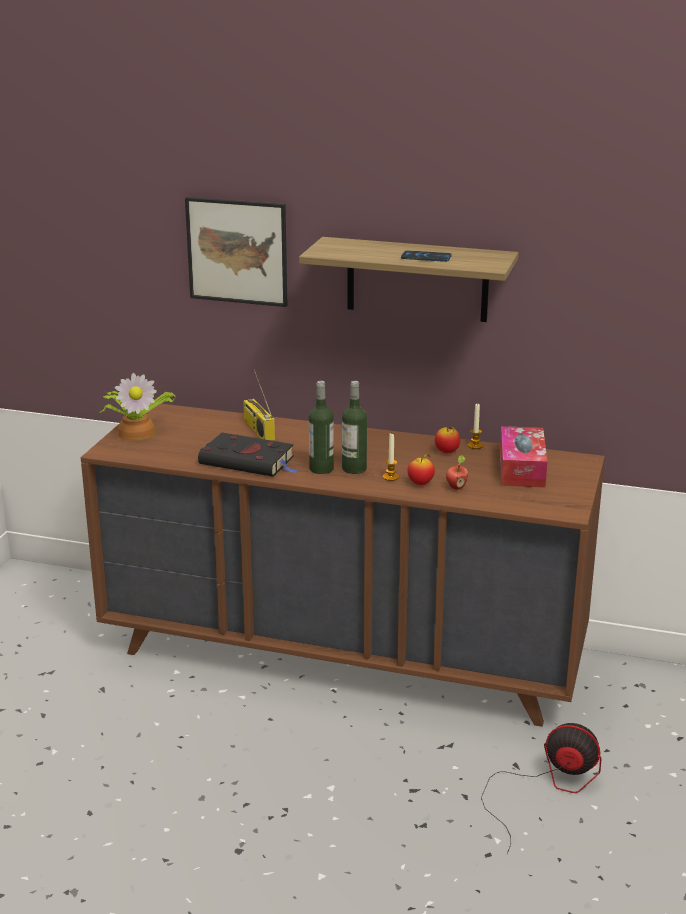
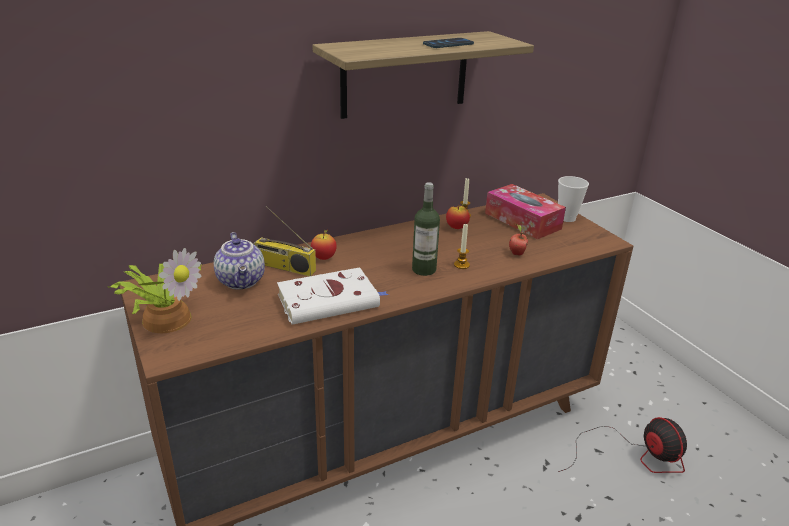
camera: 45 degrees left, 5 degrees up
picture [185,197,288,307] -> none
black book [198,433,298,477] -> white book [277,267,389,325]
bottle [309,381,334,474] -> none
apple [407,454,435,485] -> apple moved to [311,229,337,260]
fan [481,723,601,854] -> fan turned 90 degrees clockwise [558,417,687,473]
none -> teapot [214,232,265,289]
none -> cup [558,176,589,222]

